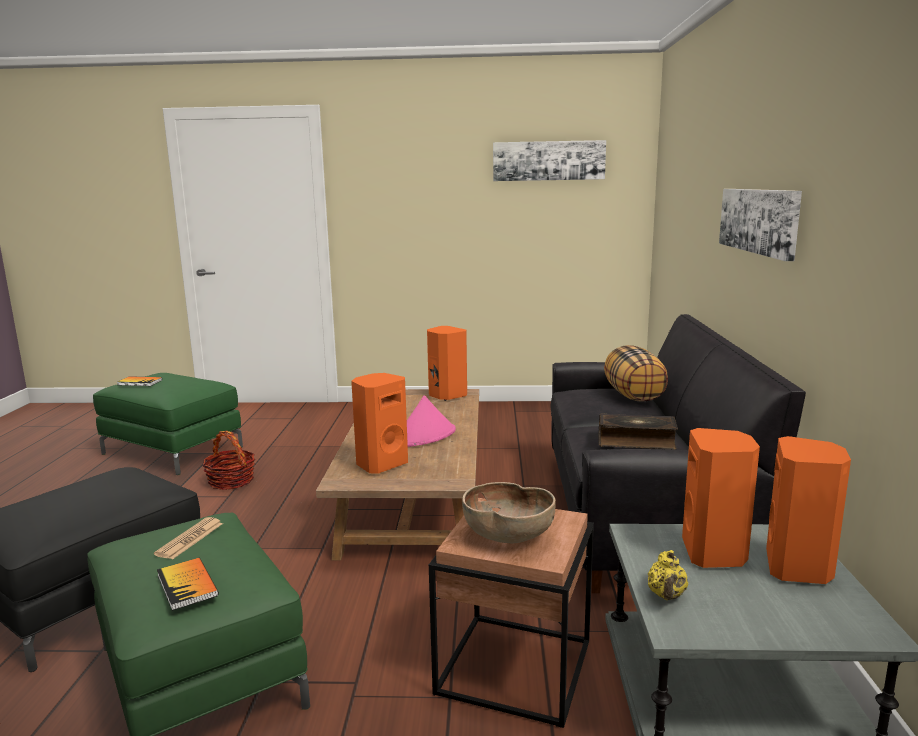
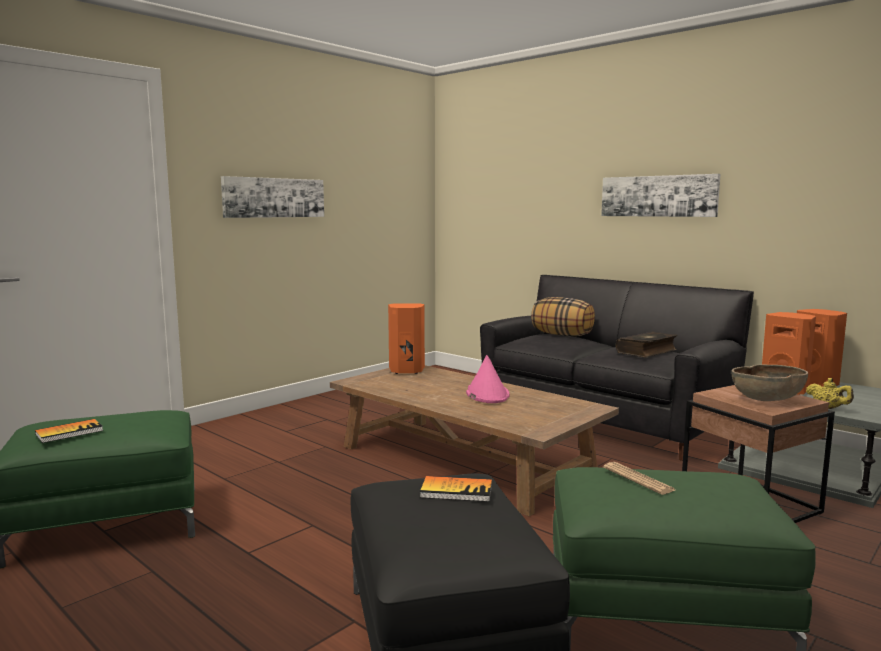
camera: 50 degrees left, 5 degrees down
book [157,558,219,611] -> book moved to [420,476,492,502]
basket [202,431,255,490] -> none
orange speaker [351,373,408,474] -> none
picture [493,140,606,181] -> picture moved to [221,176,324,218]

